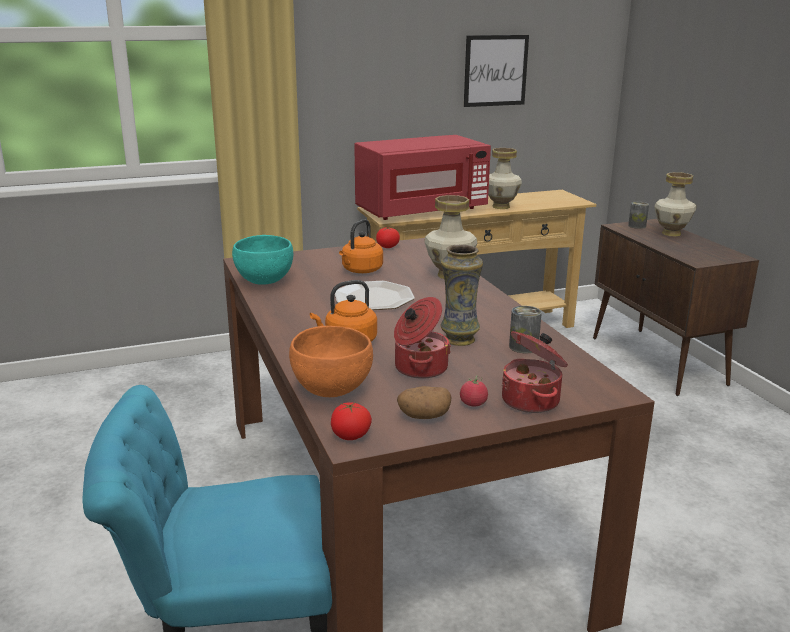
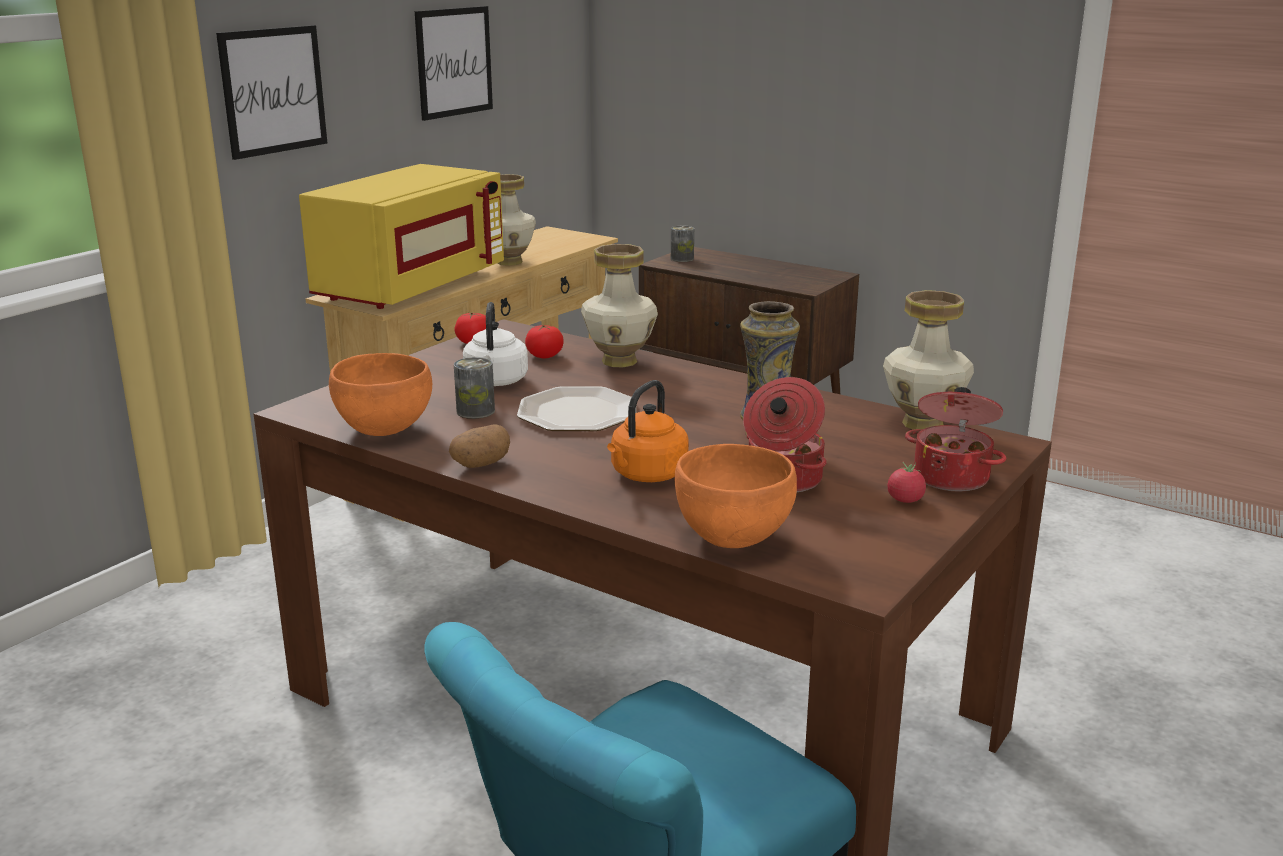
camera: 35 degrees left, 0 degrees up
turquoise bowl [232,235,293,285] -> orange bowl [329,353,432,436]
tomato [331,402,372,440] -> tomato moved to [525,325,564,358]
orange kettle [339,219,383,273] -> white kettle [463,302,528,386]
red microwave [354,135,491,220] -> yellow microwave [299,164,504,309]
potato [397,386,451,419] -> potato moved to [449,424,510,468]
can [509,306,542,353] -> can moved to [454,357,495,419]
vase [654,172,696,237] -> vase moved to [883,290,974,430]
none -> picture [216,25,327,160]

